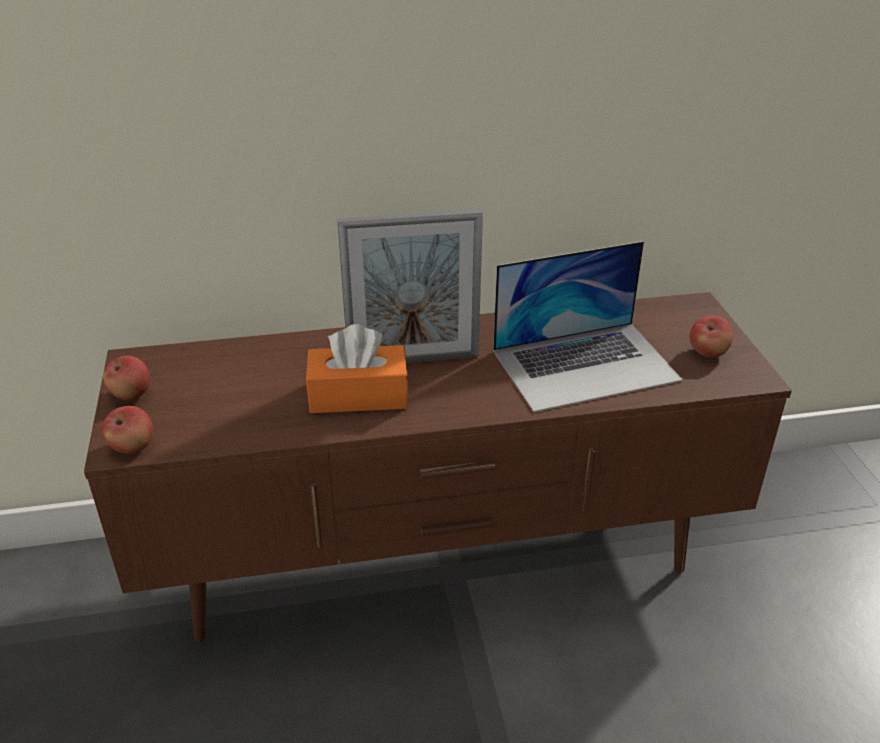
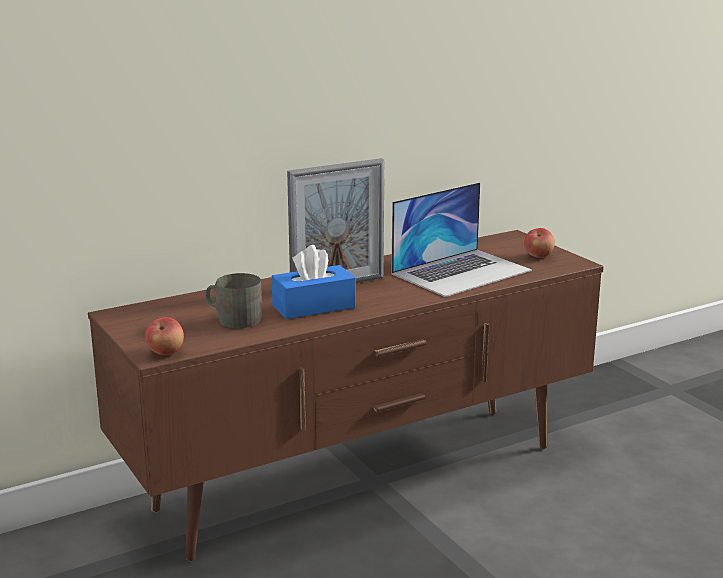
camera: 20 degrees left, 15 degrees down
apple [103,356,150,400] -> none
orange tissue box [306,324,408,413] -> blue tissue box [271,245,356,319]
none -> grey mug [205,273,262,328]

